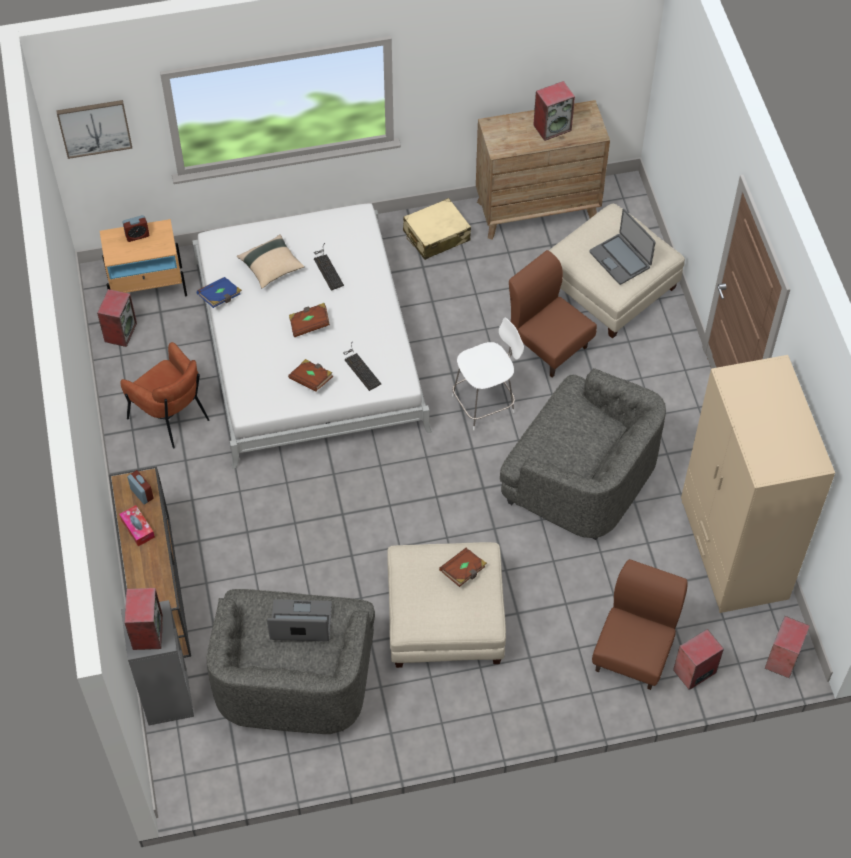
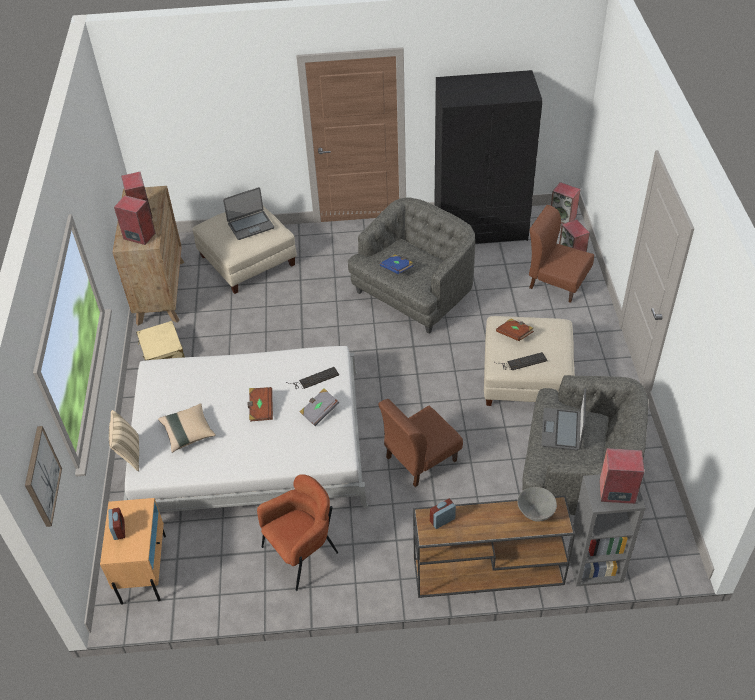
camera: 80 degrees left, 10 degrees down
speaker [97,289,137,347] -> speaker moved to [114,195,155,245]
tissue box [119,505,155,546] -> none
blue book [197,277,242,308] -> blue book moved to [380,254,413,274]
brown book [288,359,333,392] -> grey book [300,388,339,426]
keyboard [314,243,344,291] -> keyboard moved to [494,352,548,370]
white chair [452,318,524,430] -> none
brown chair [509,250,597,377] -> brown chair moved to [378,399,463,487]
beige wardrobe [681,355,835,613] -> black wardrobe [434,70,543,244]
none -> beige pillow [109,410,139,471]
none -> grey bowl [517,487,557,522]

